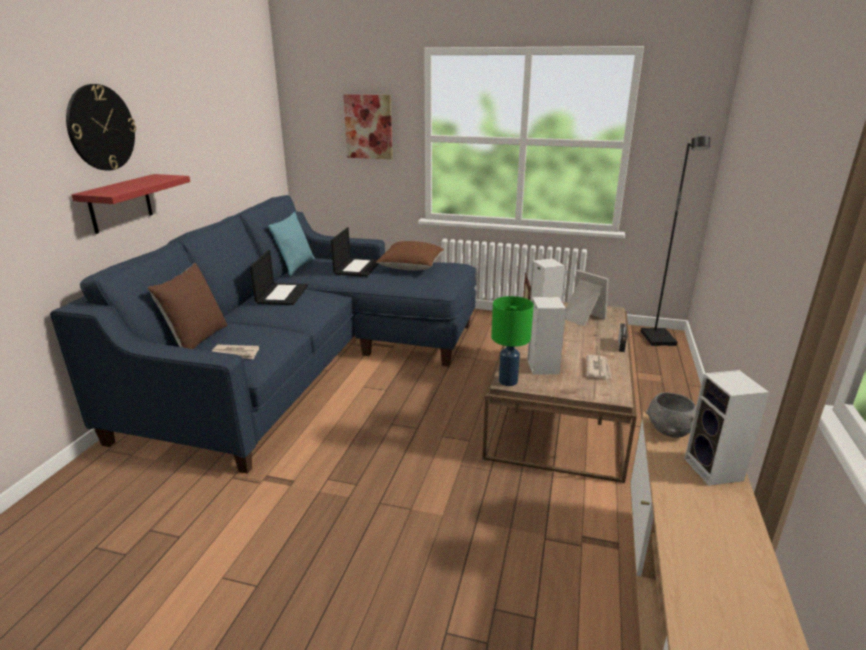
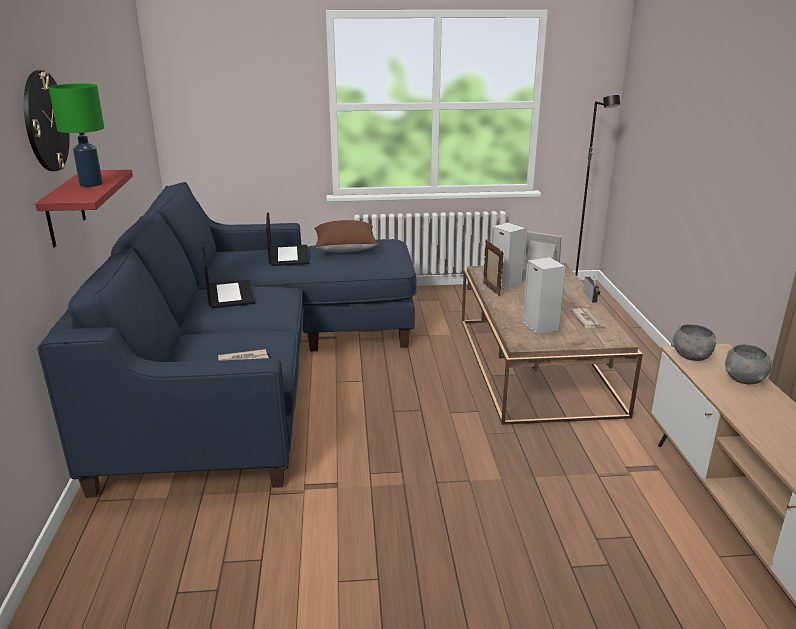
camera: 20 degrees left, 0 degrees up
brown pillow [147,263,227,349] -> none
turquoise pillow [268,212,315,276] -> none
picture [343,94,393,159] -> none
green table lamp [491,296,534,386] -> green table lamp moved to [49,83,104,187]
speaker [684,370,769,486] -> grey bowl [725,344,772,385]

